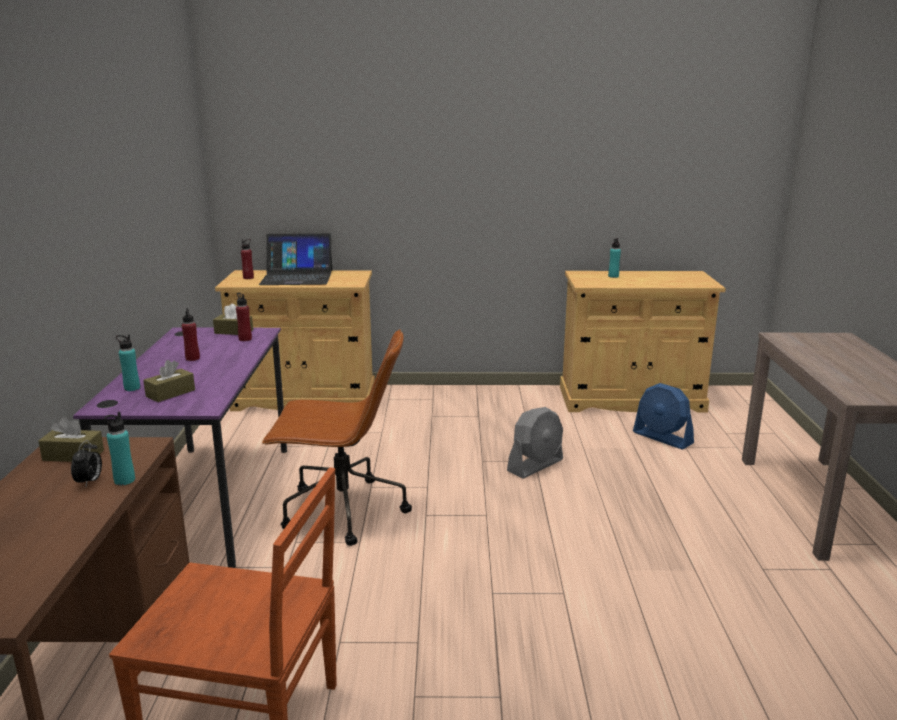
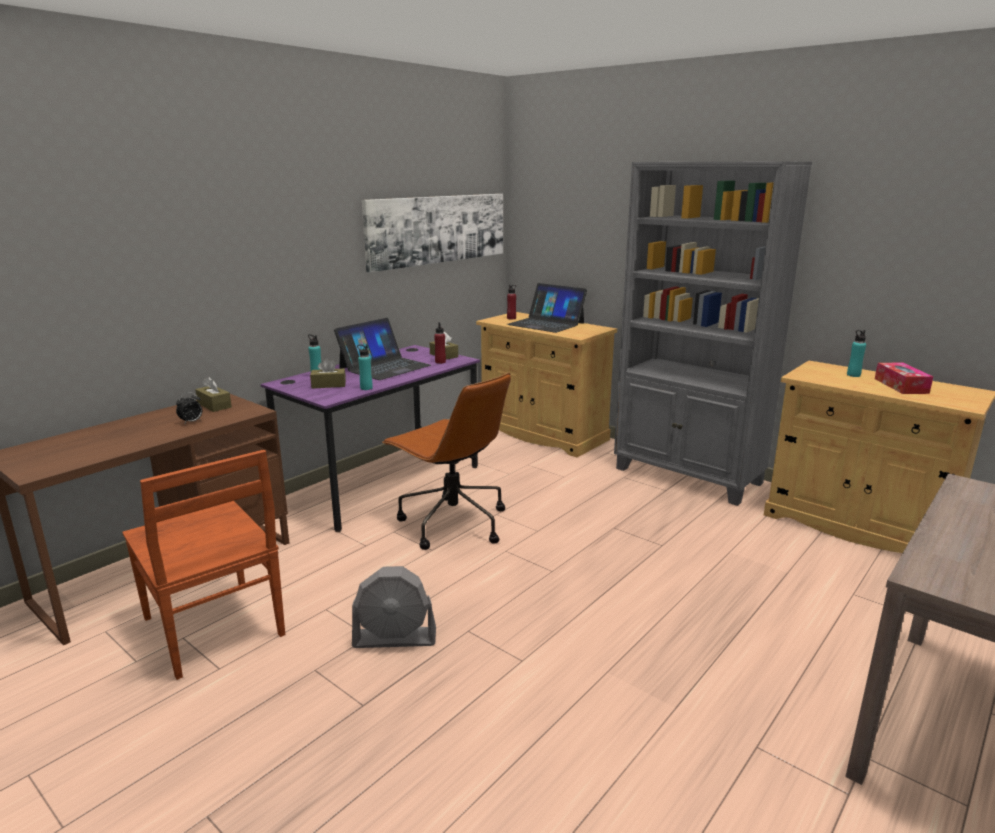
camera: 40 degrees right, 0 degrees up
turquoise bottle [104,412,135,485] -> turquoise bottle moved to [357,344,373,390]
red bottle [182,308,200,361] -> laptop [334,318,431,380]
grey fan [507,407,563,479] -> grey fan moved to [352,566,436,648]
blue fan [633,383,694,450] -> none
none -> picture [362,194,503,273]
none -> grey bookcase [614,162,812,506]
none -> tissue box [875,363,933,394]

